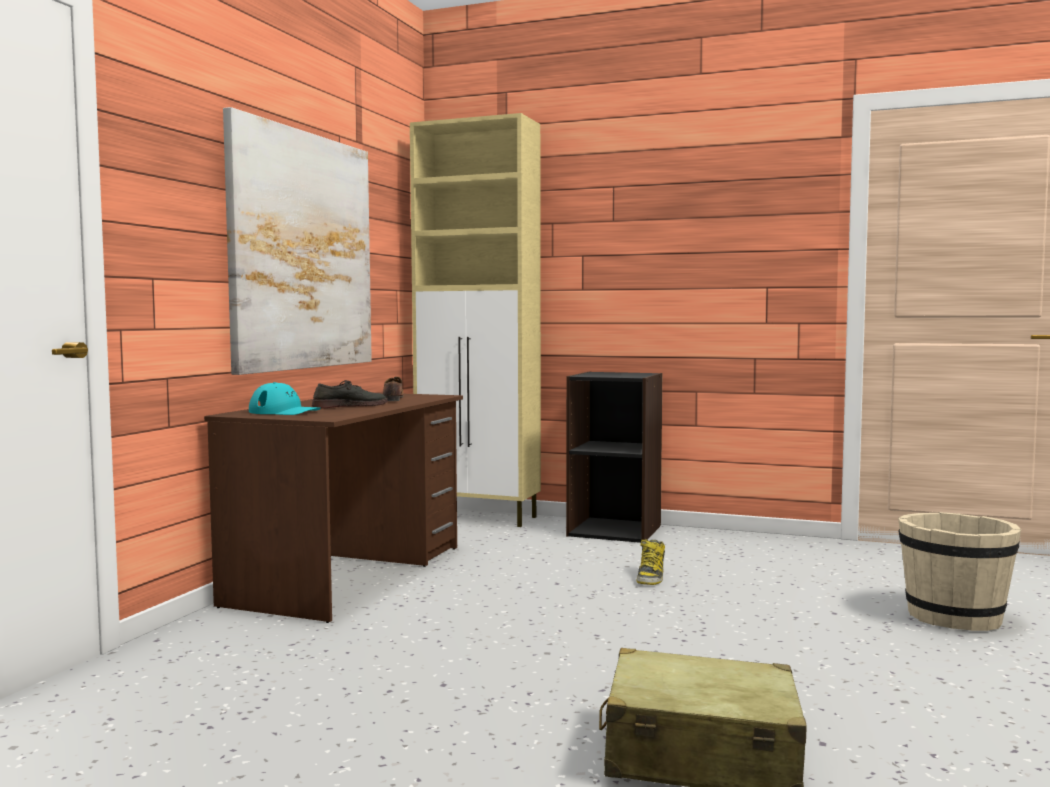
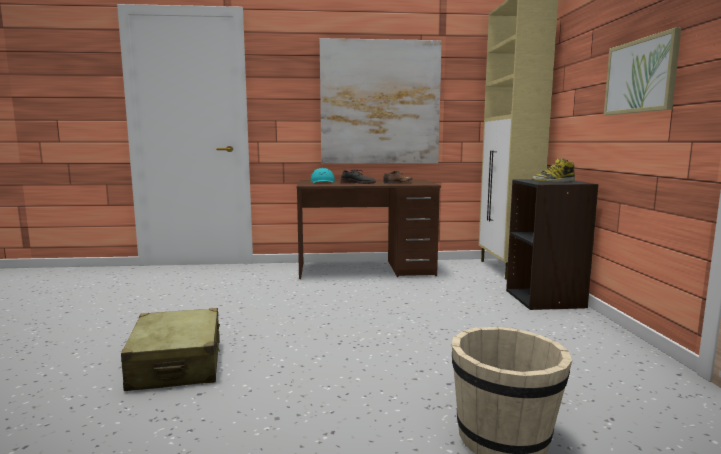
camera: 65 degrees right, 5 degrees up
boot [637,539,665,585] -> boot moved to [532,158,575,182]
none -> picture [604,27,681,115]

